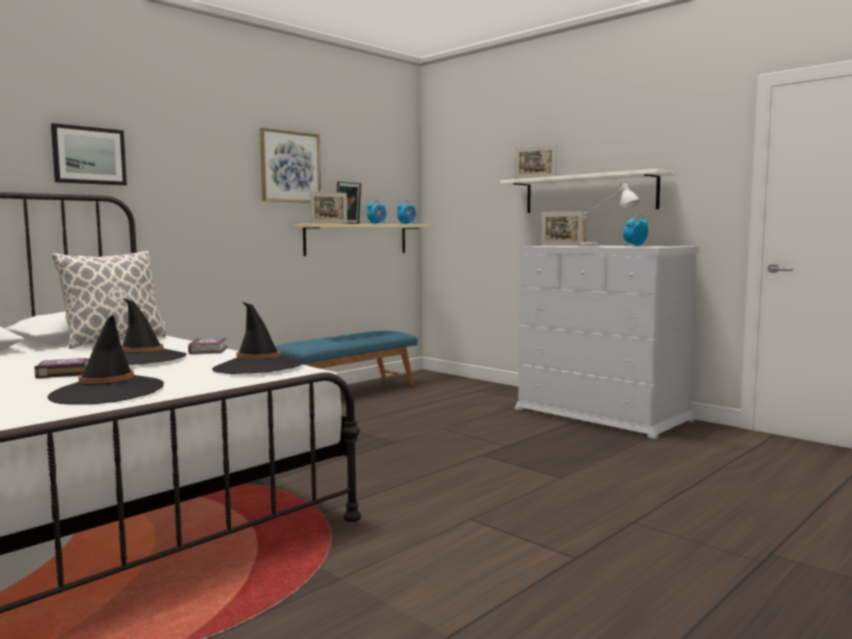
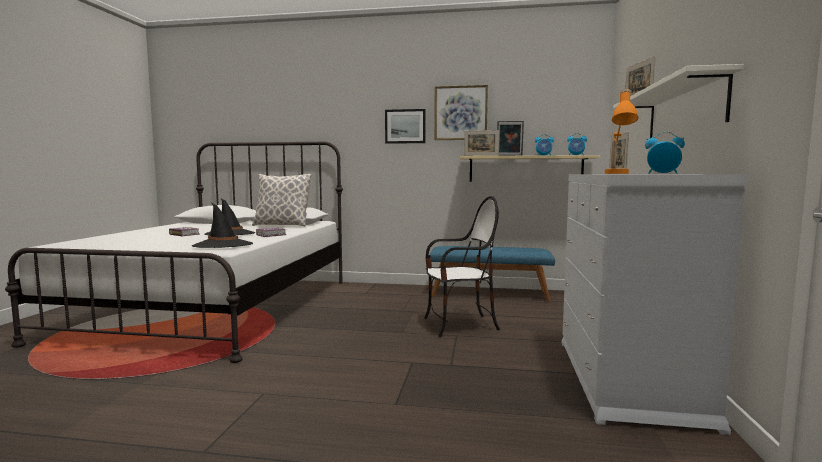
camera: 55 degrees right, 0 degrees up
black hat [48,315,164,405] -> none
picture [51,123,127,185] -> picture moved to [385,109,426,144]
white table lamp [567,181,640,246] -> orange table lamp [605,89,638,174]
none -> chair [424,196,500,337]

